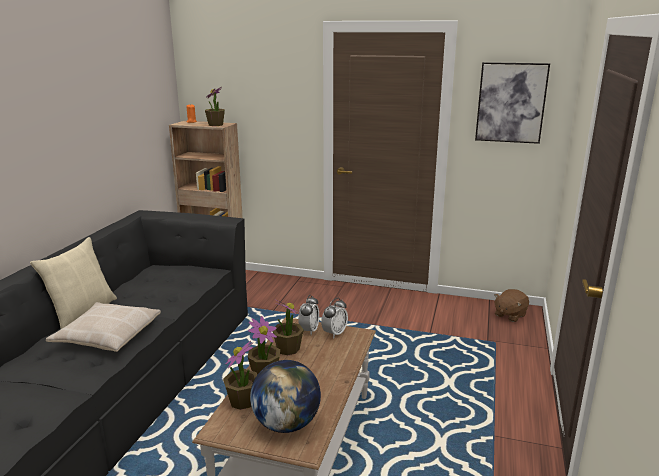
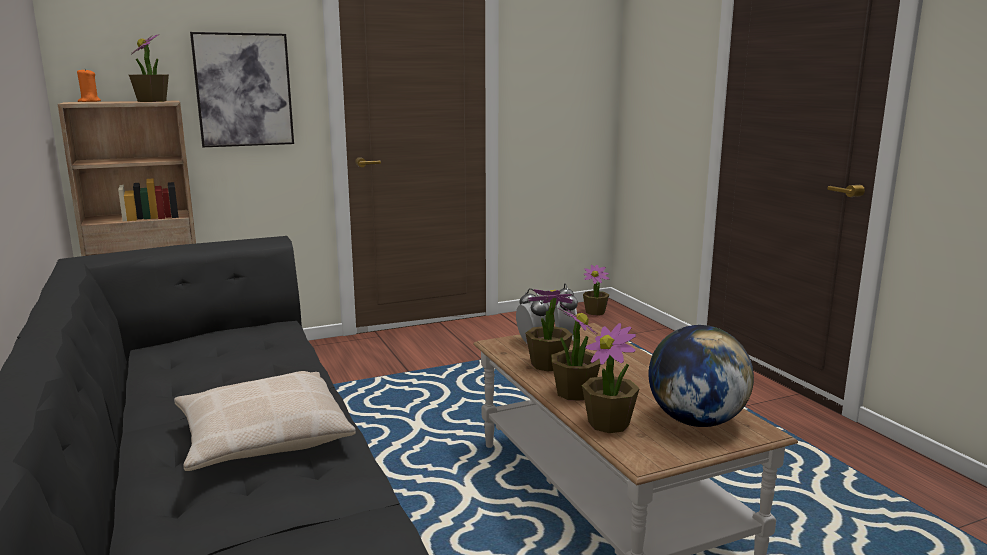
camera: 40 degrees left, 5 degrees down
beige pillow [30,237,117,329] -> none
picture [475,62,550,144] -> picture moved to [190,32,294,147]
brown plush toy [494,289,529,322] -> potted plant [583,265,609,316]

